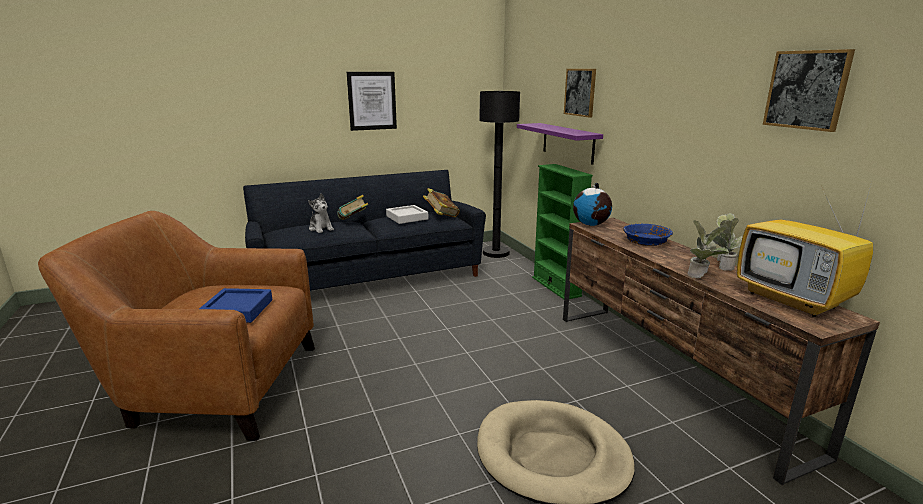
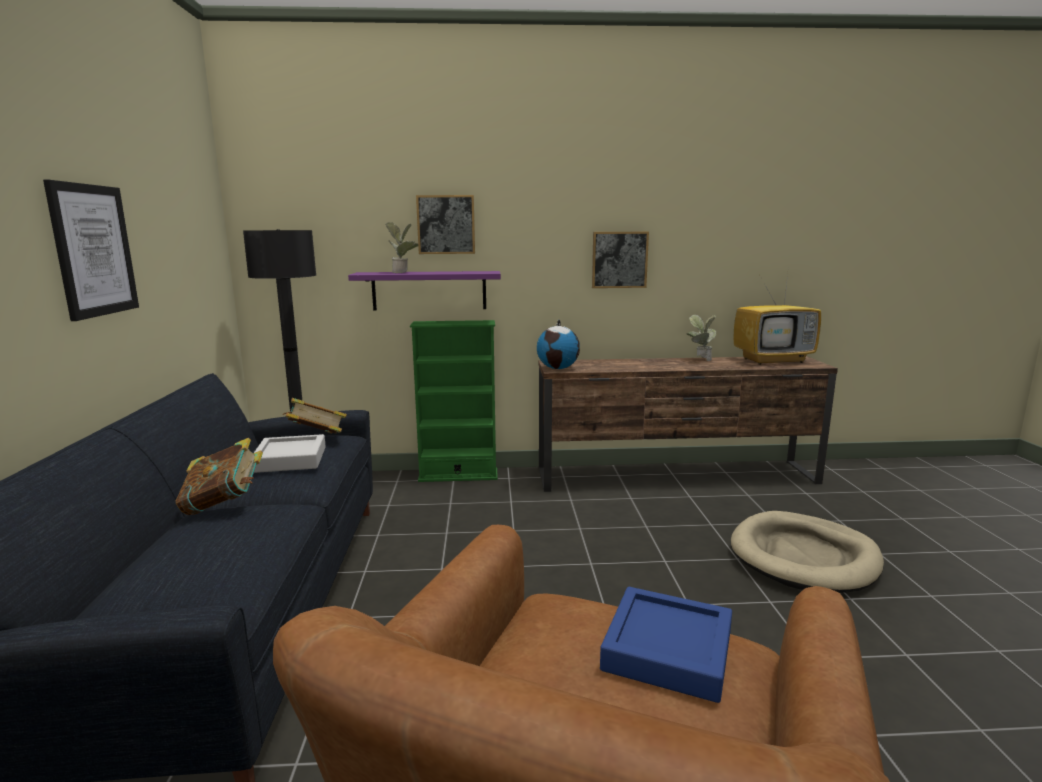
camera: 70 degrees left, 5 degrees down
plush toy [308,194,334,233] -> none
blue bowl [623,224,673,246] -> none
potted plant [687,220,729,278] -> potted plant moved to [385,222,419,273]
picture [763,49,855,132] -> picture moved to [592,232,649,288]

